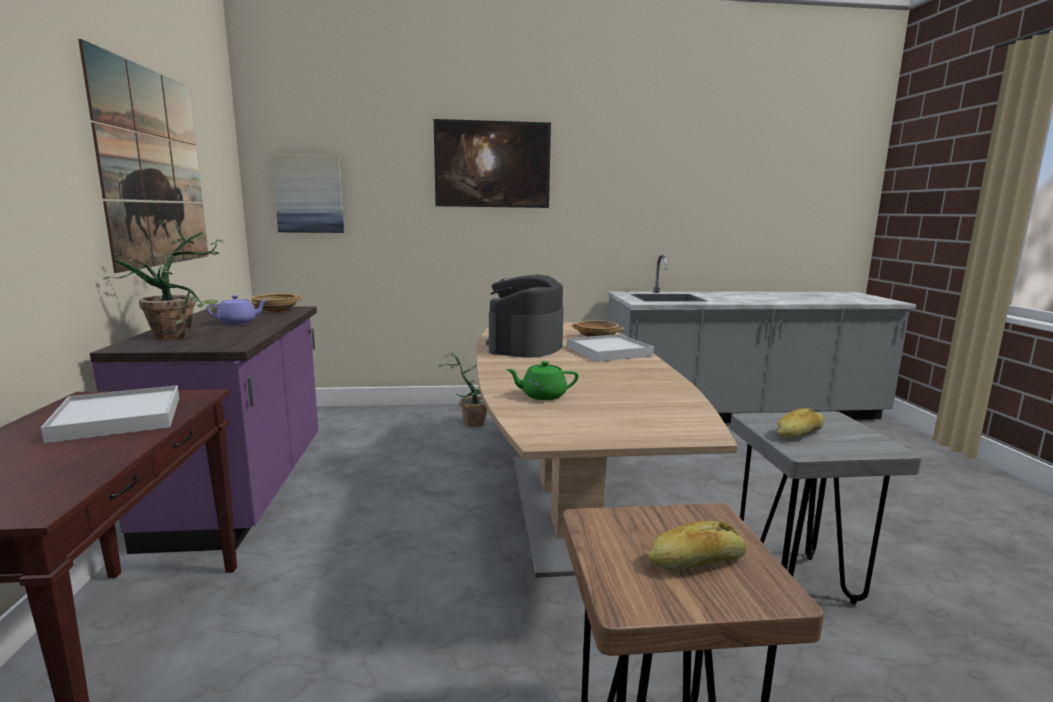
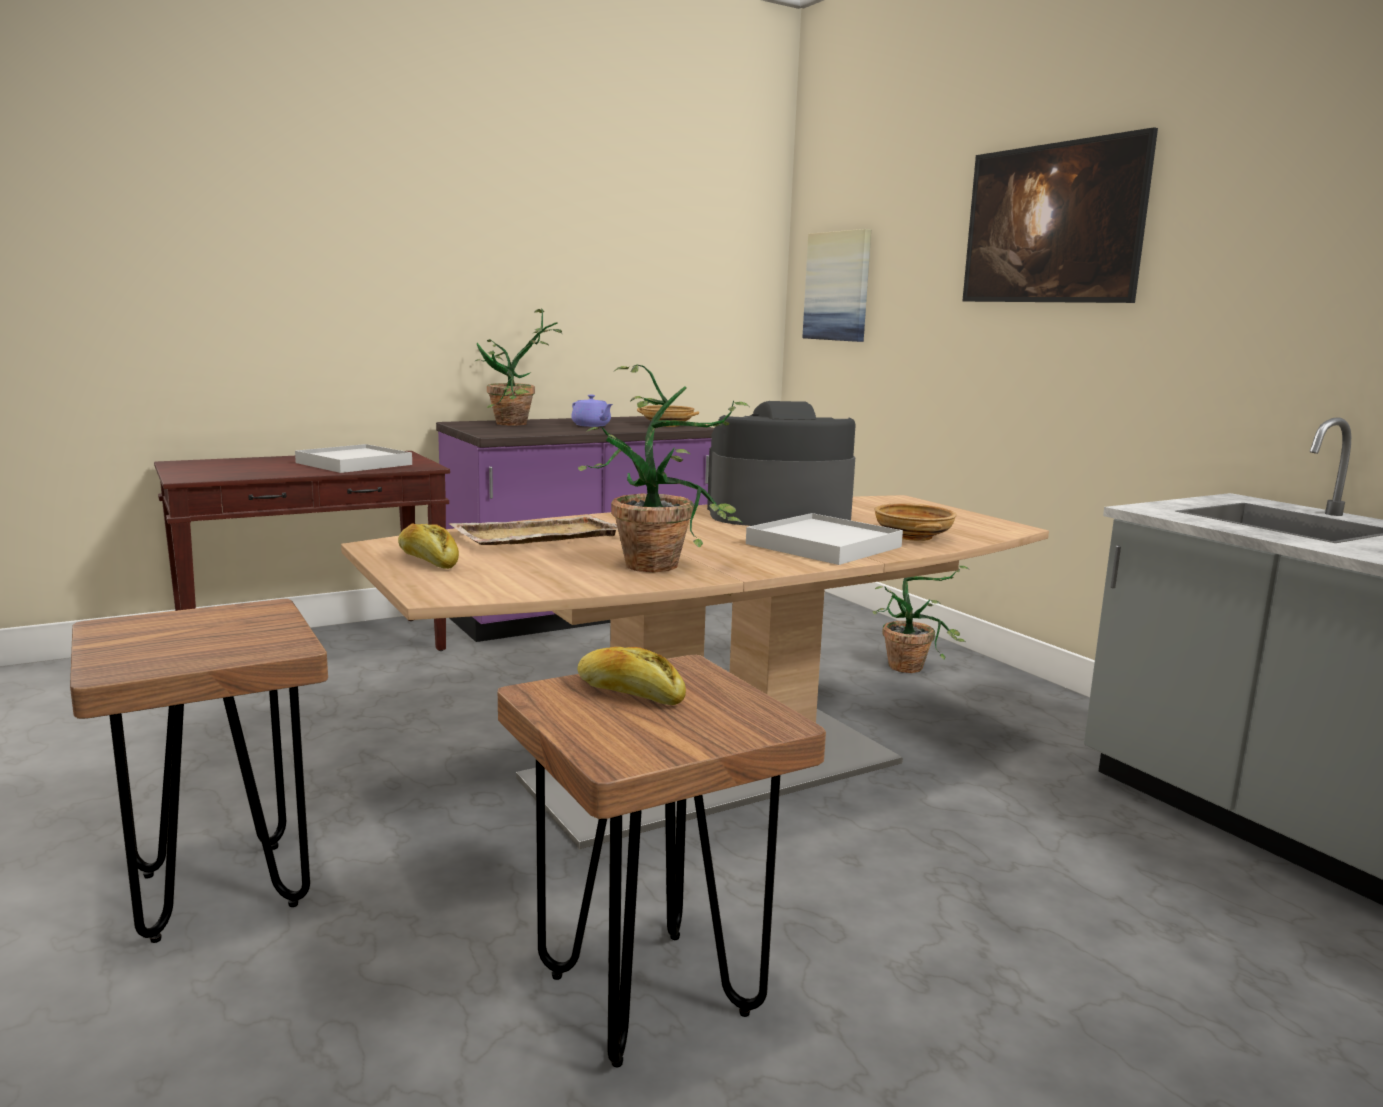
camera: 65 degrees right, 0 degrees up
picture [78,39,209,273] -> none
green teapot [506,361,578,400] -> beige tray [450,515,618,545]
bread [648,521,746,570] -> bread moved to [398,523,459,569]
grey stool [730,411,922,604] -> brown stool [498,655,826,1068]
none -> potted plant [578,365,750,572]

